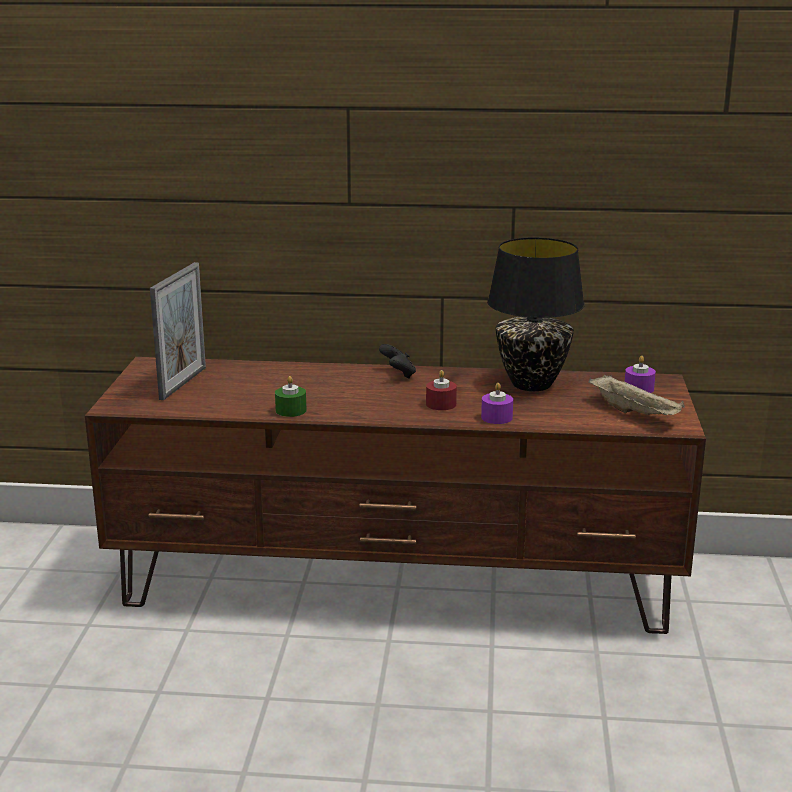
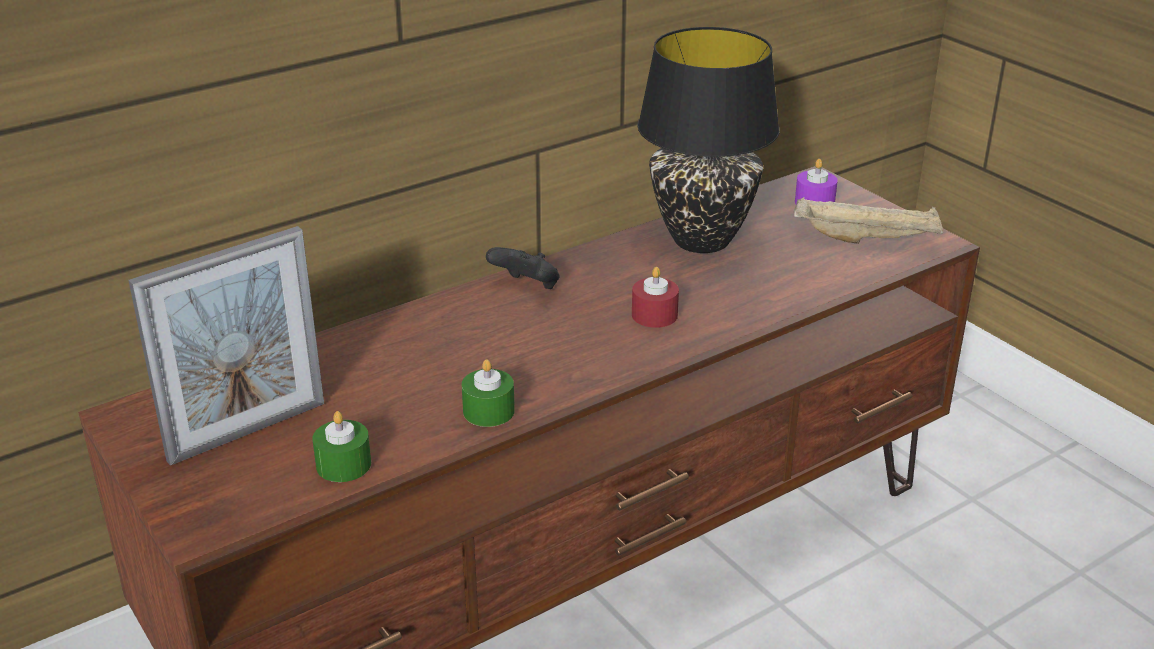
camera: 40 degrees left, 10 degrees up
picture frame [150,262,206,400] -> picture frame turned 75 degrees clockwise [128,226,324,466]
purple candle [481,383,513,424] -> none
none -> green candle [313,411,371,482]

